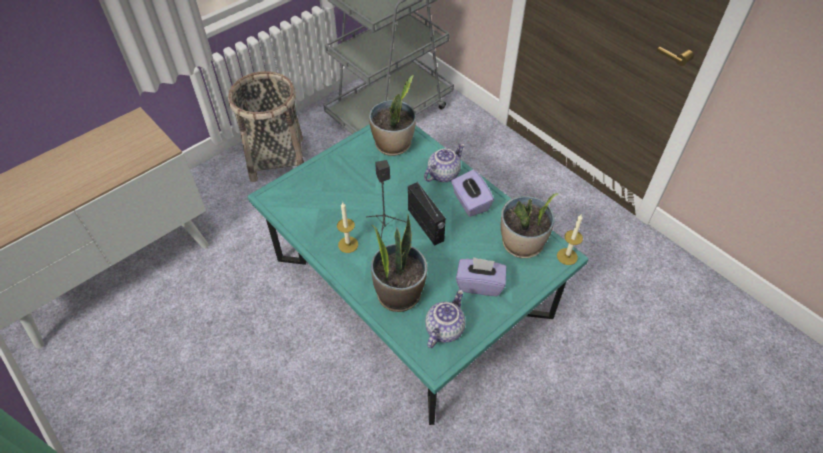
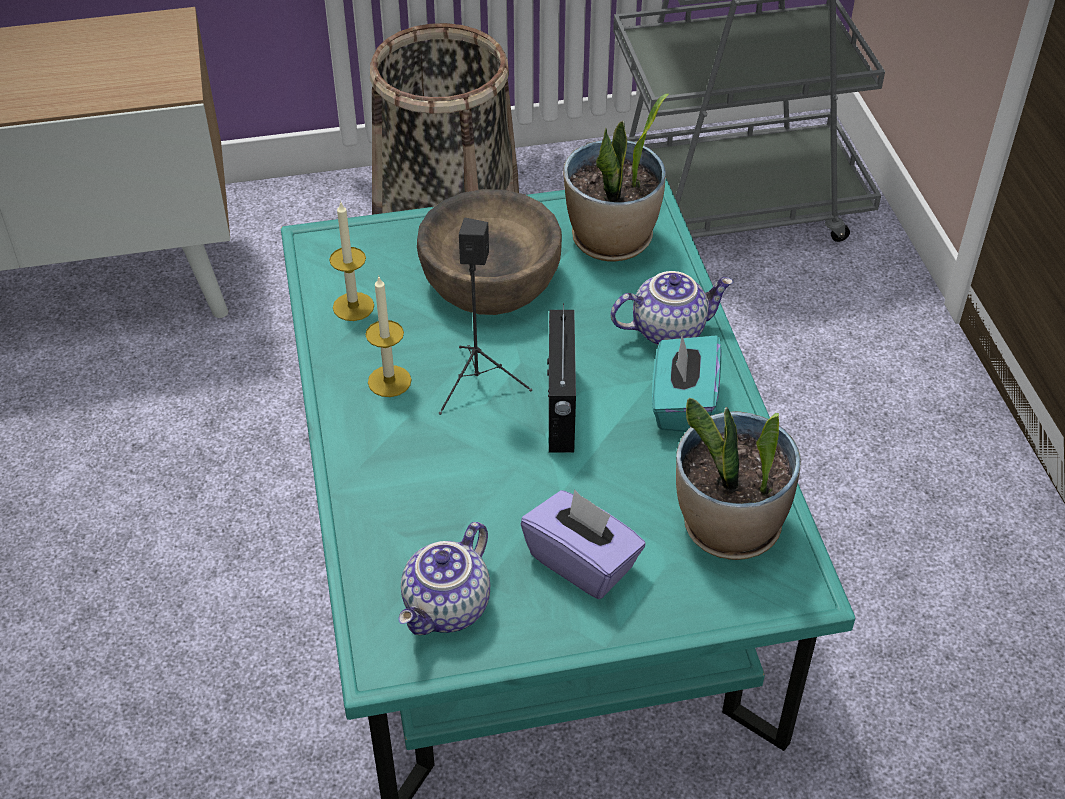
camera: 30 degrees right, 5 degrees down
potted plant [371,214,427,312] -> none
teapot [425,290,466,348] -> teapot turned 150 degrees clockwise [398,522,490,635]
purple tissue box [451,169,494,217] -> turquoise tissue box [652,335,721,432]
candle [557,215,583,265] -> candle moved to [329,201,374,321]
none -> brown bowl [417,189,562,315]

